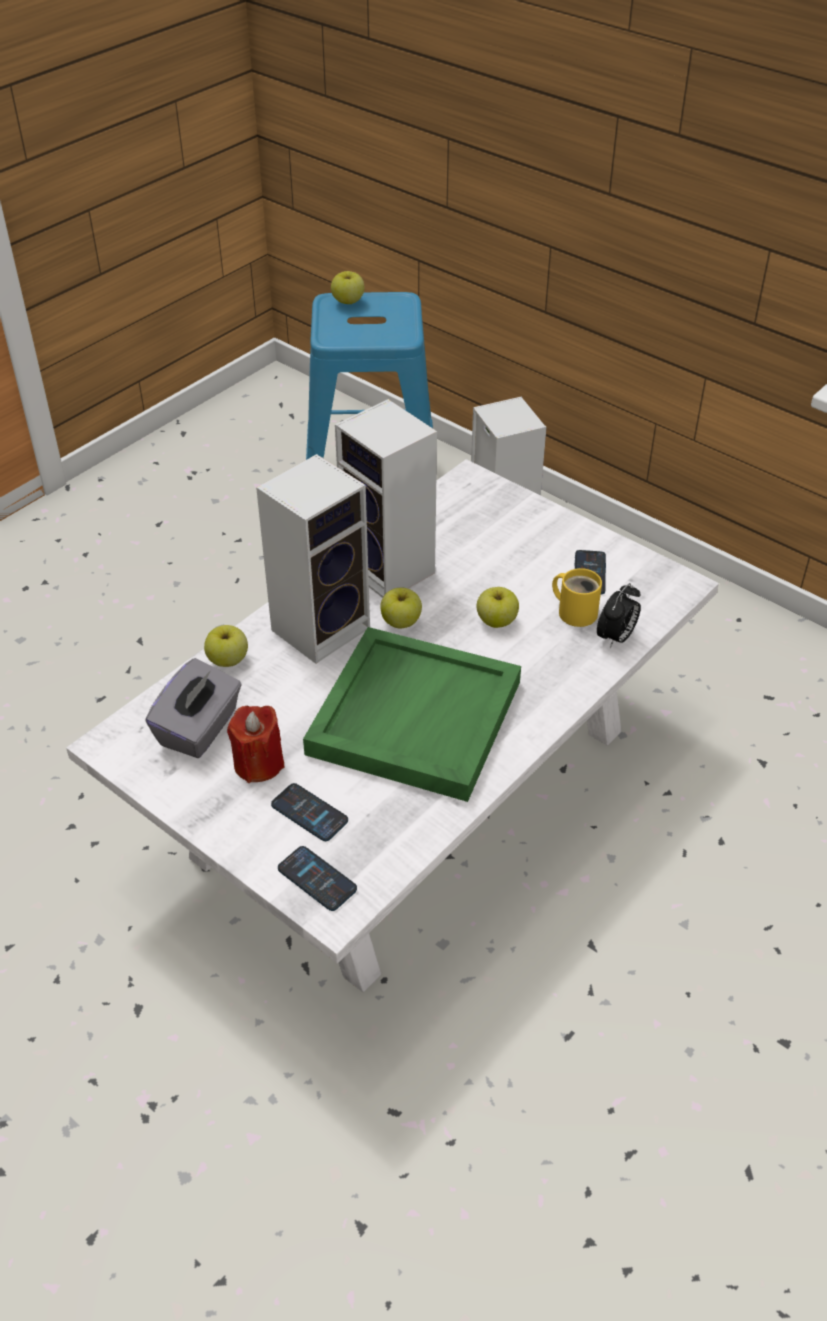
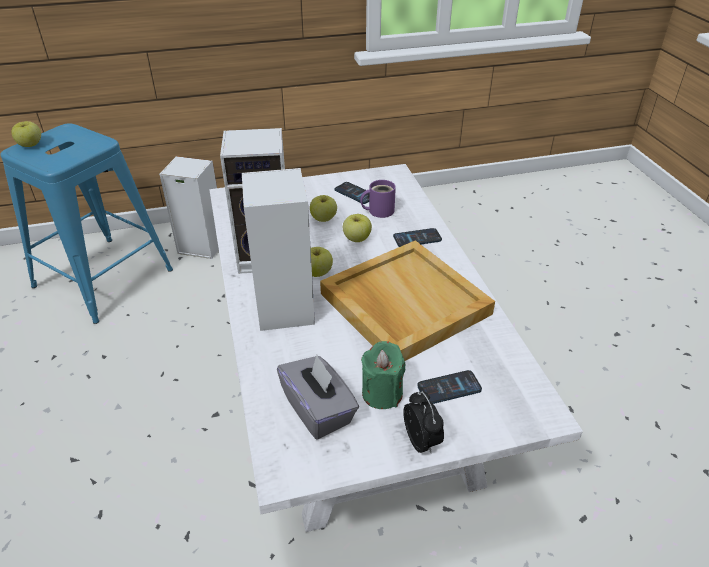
camera: 55 degrees left, 5 degrees down
apple [204,625,248,667] -> apple moved to [310,195,337,222]
red candle [227,706,285,783] -> green candle [361,341,405,409]
phone [278,846,357,911] -> phone moved to [393,228,442,247]
green tray [303,627,521,802] -> beige tray [320,240,495,361]
yellow mug [552,568,602,627] -> purple mug [360,180,396,218]
alarm clock [597,583,641,648] -> alarm clock moved to [403,392,444,453]

